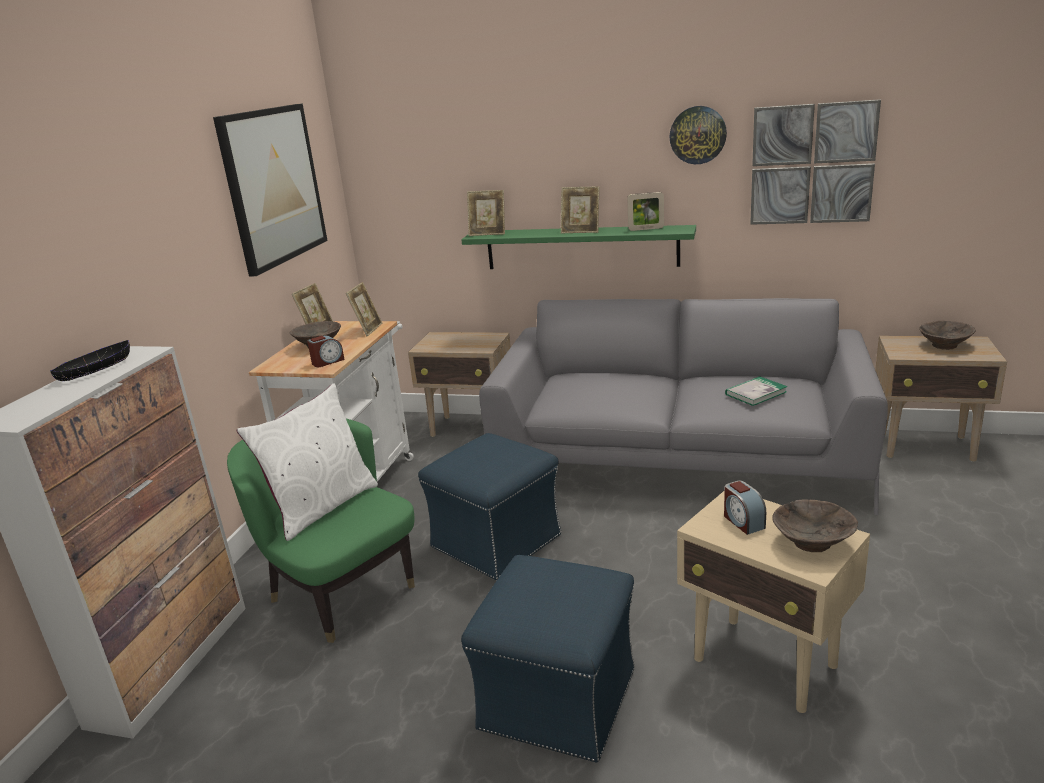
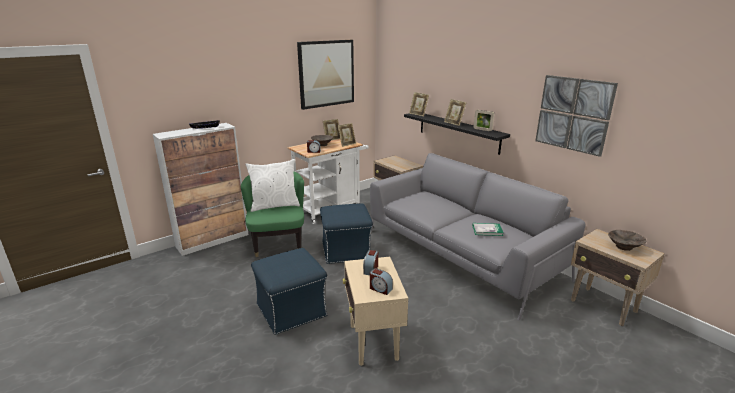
camera: 35 degrees right, 0 degrees up
green shelf [461,225,696,269] -> black shelf [404,113,510,155]
wall clock [669,106,727,164] -> none
brown bowl [772,499,858,552] -> alarm clock [370,268,393,295]

